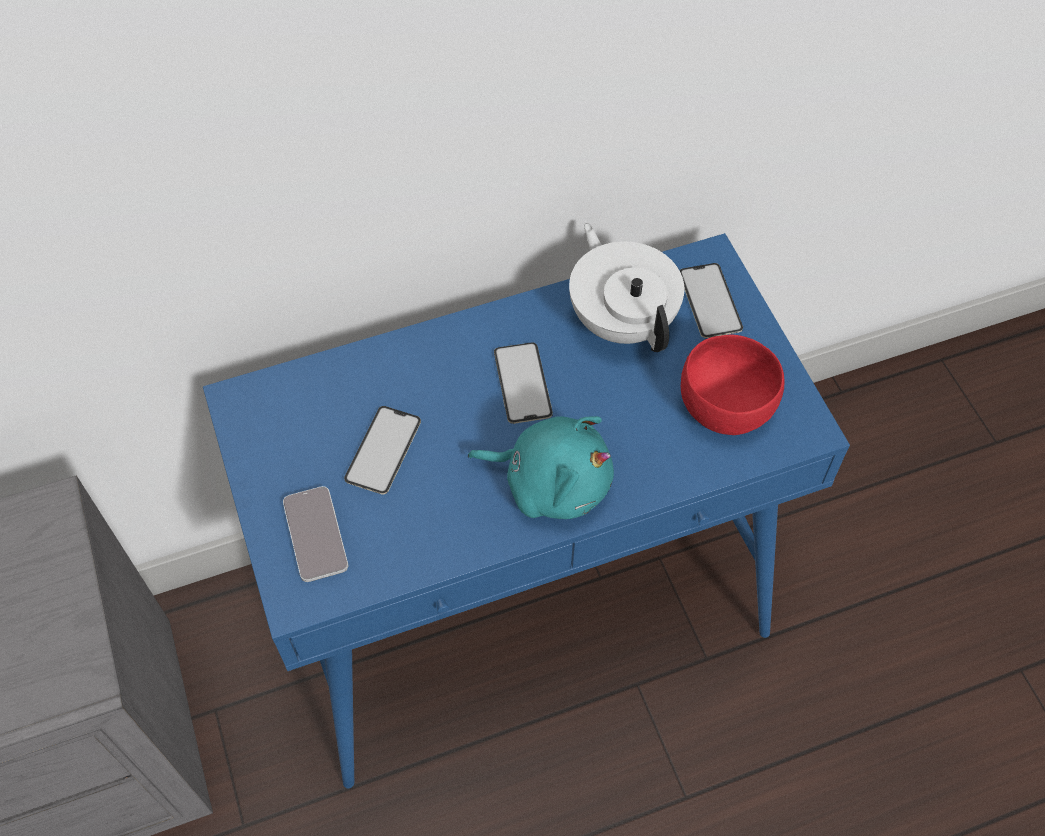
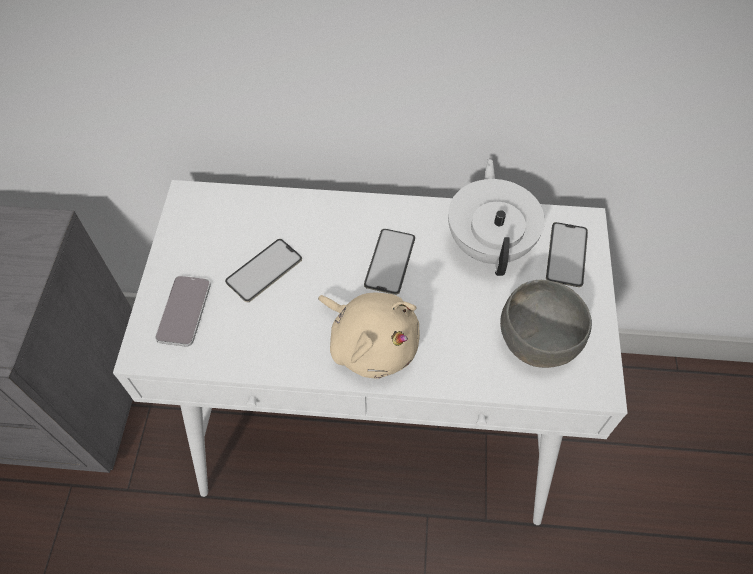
camera: 25 degrees right, 0 degrees up
blue console table [203,233,850,788] -> white console table [113,180,628,525]
turquoise plush toy [468,416,614,519] -> beige plush toy [318,293,420,379]
red bowl [681,335,784,435] -> grey bowl [500,280,592,368]

